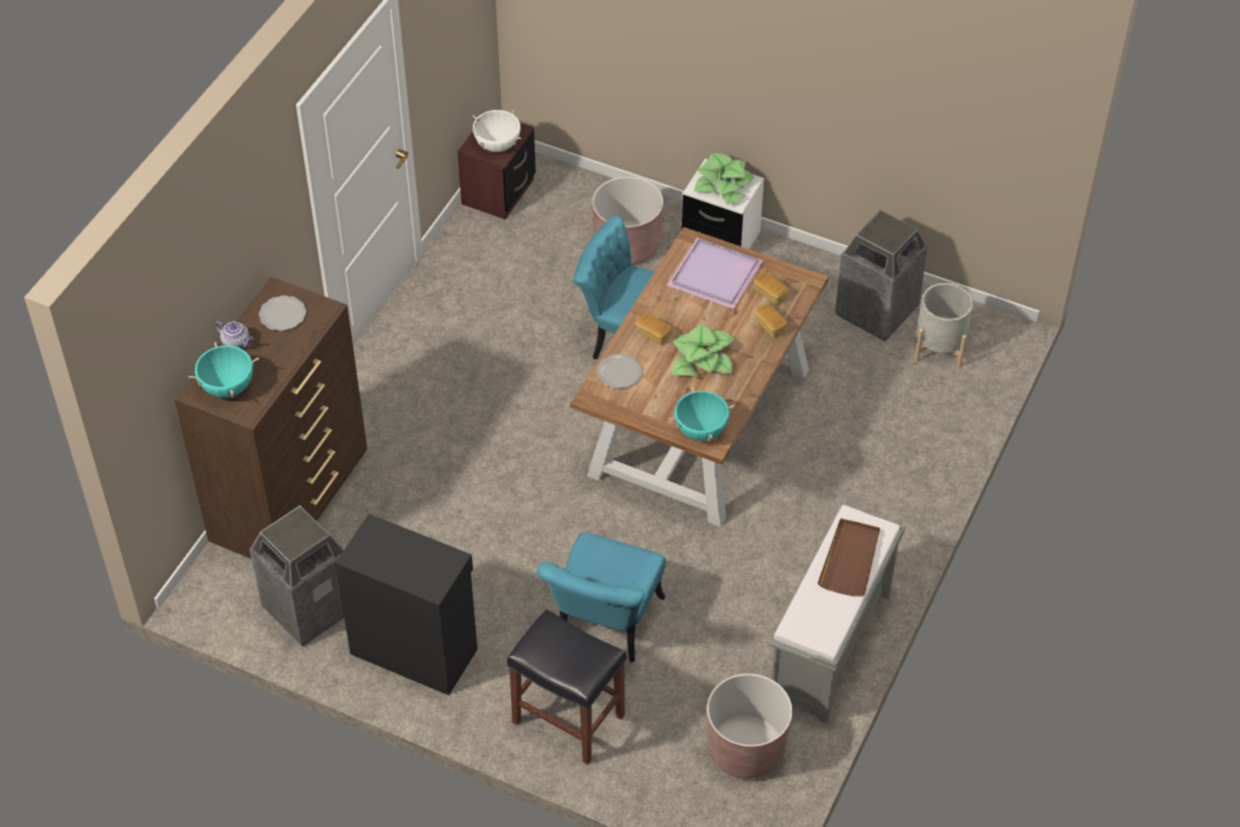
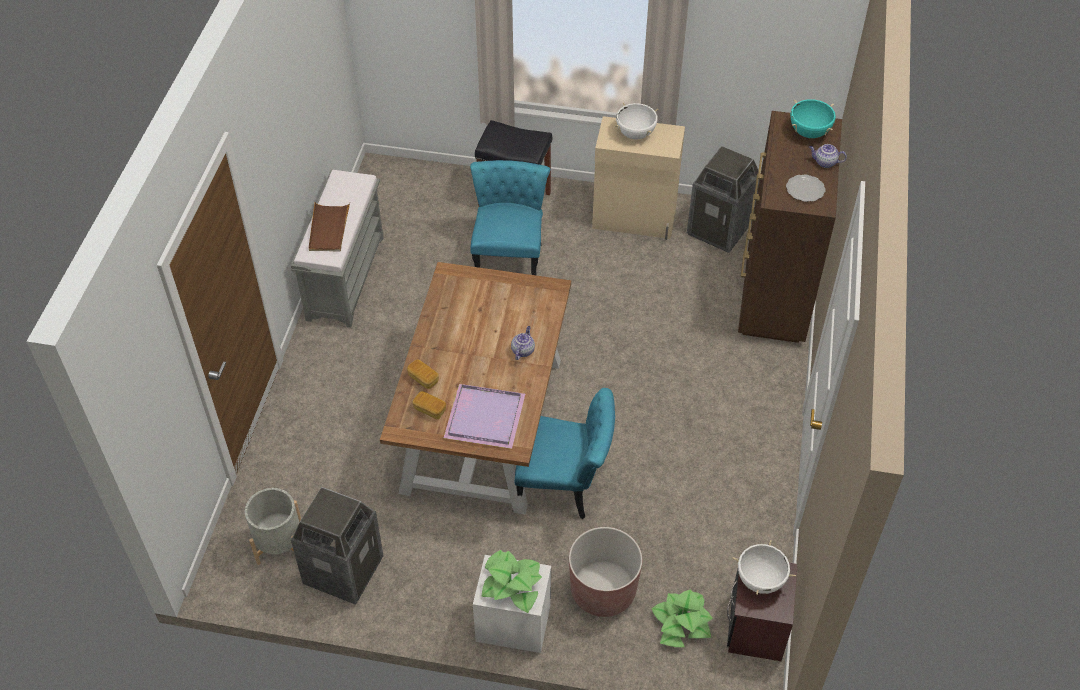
camera: 165 degrees right, 0 degrees up
black cabinet [335,514,478,695] -> beige cabinet [592,116,685,240]
plate [597,354,642,389] -> none
bread [636,313,672,345] -> teapot [511,326,535,360]
turquoise cooking pot [669,387,735,441] -> none
potted plant [672,325,735,377] -> potted plant moved to [652,590,713,647]
brown planter [707,673,793,779] -> none
none -> white cooking pot [615,103,659,139]

